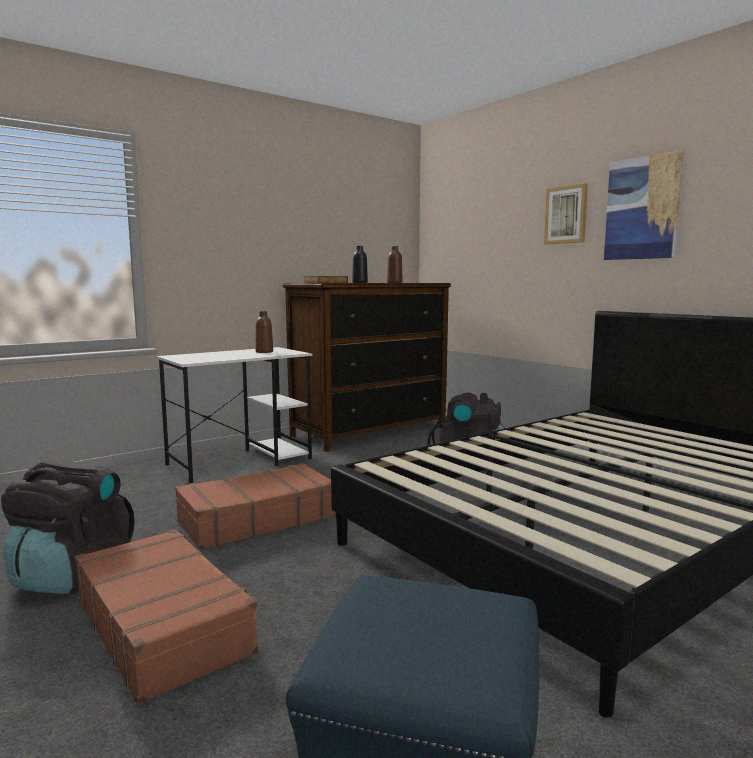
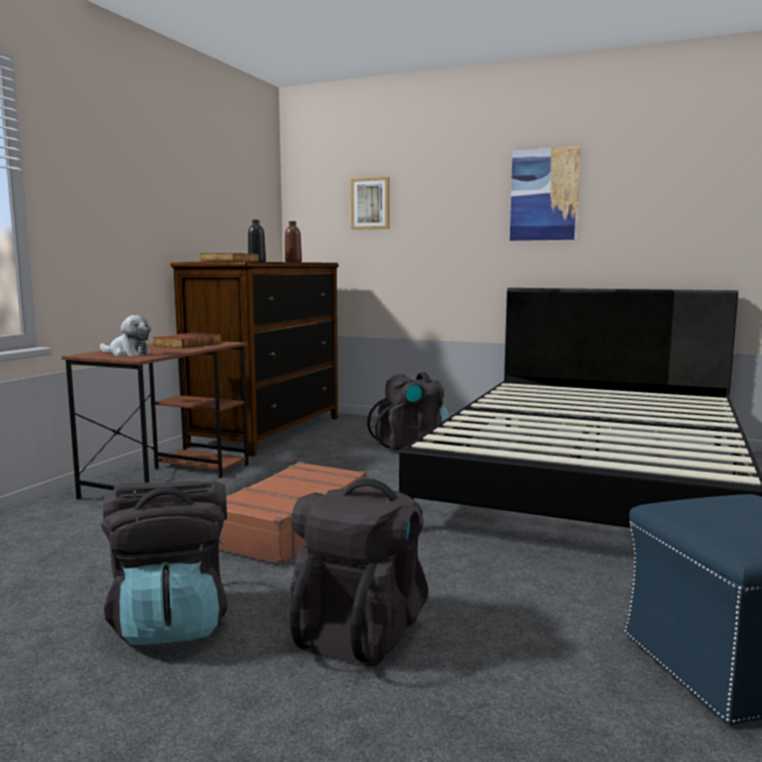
camera: 30 degrees left, 0 degrees up
brown suitcase [75,529,259,705] -> black backpack [290,479,428,666]
white desk [156,347,312,484] -> brown desk [62,341,248,499]
brown bottle [256,311,273,353] -> book [153,333,221,348]
picture [544,184,588,244] -> picture moved to [351,177,390,230]
none -> plush toy [100,315,152,356]

